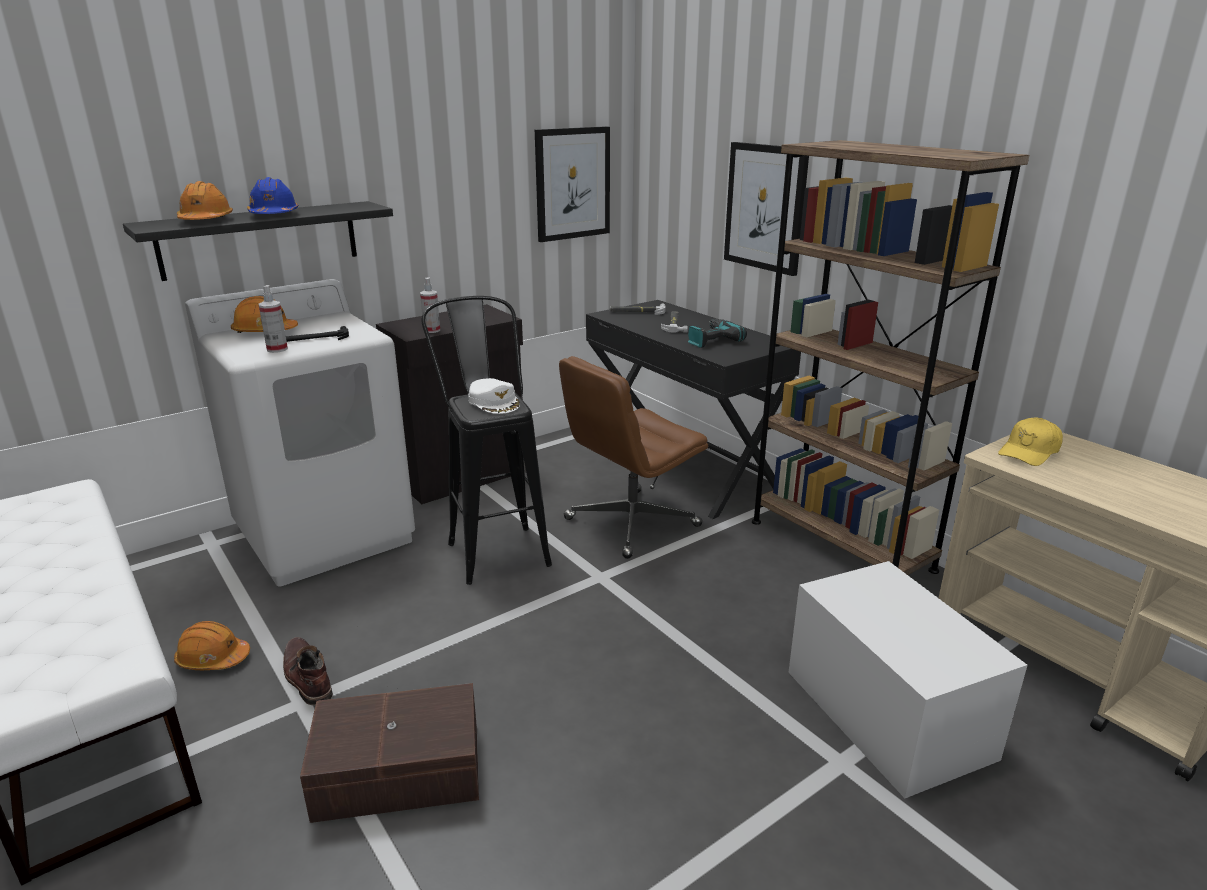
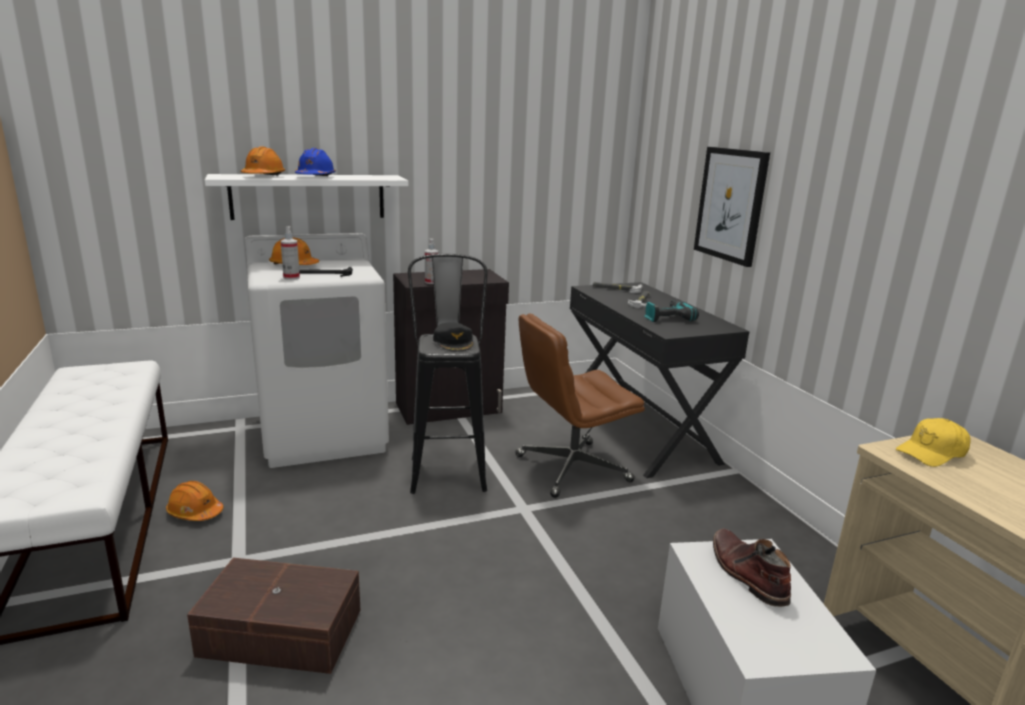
camera: 15 degrees right, 5 degrees down
black shelf [123,201,393,281] -> white shelf [205,174,408,220]
brown boot [283,637,333,705] -> brown boot moved to [713,529,791,607]
white cap [468,378,520,414] -> black cap [433,322,474,352]
picture [535,126,610,242] -> none
brown bookcase [752,140,1029,575] -> none

